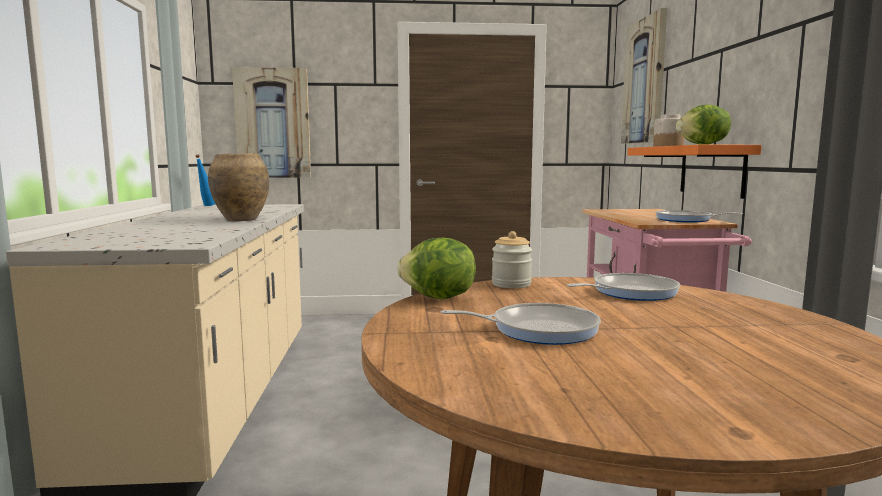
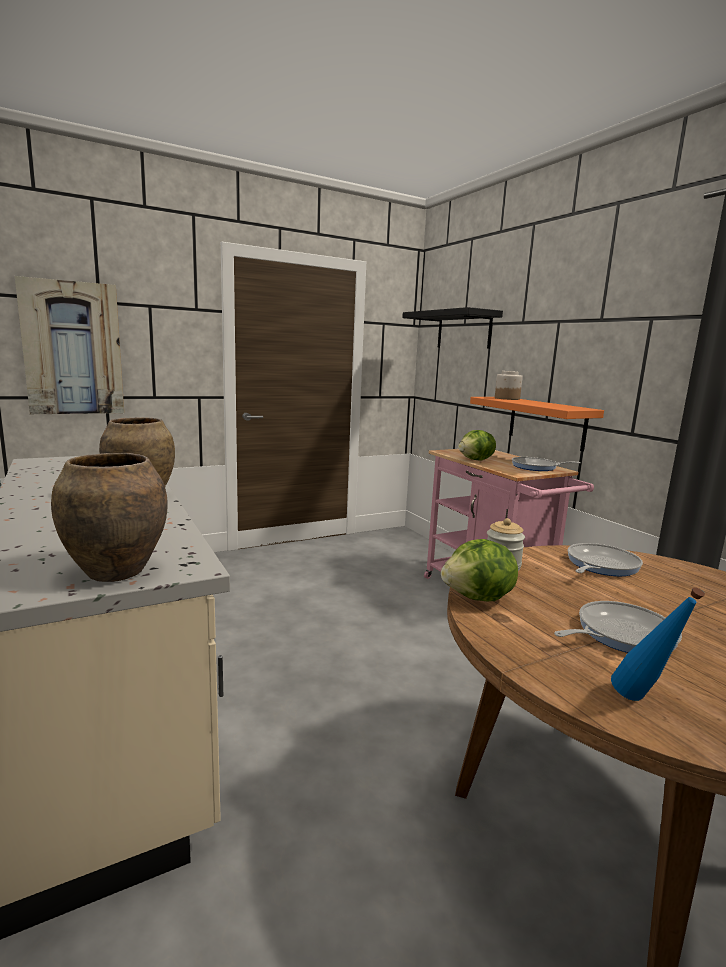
camera: 25 degrees left, 5 degrees up
blue bottle [195,155,215,206] -> blue bottle moved to [611,587,705,701]
picture [621,8,667,144] -> black shelf [402,307,503,349]
lettuce [676,104,731,145] -> lettuce moved to [458,430,496,461]
none -> brown vase [51,453,168,582]

